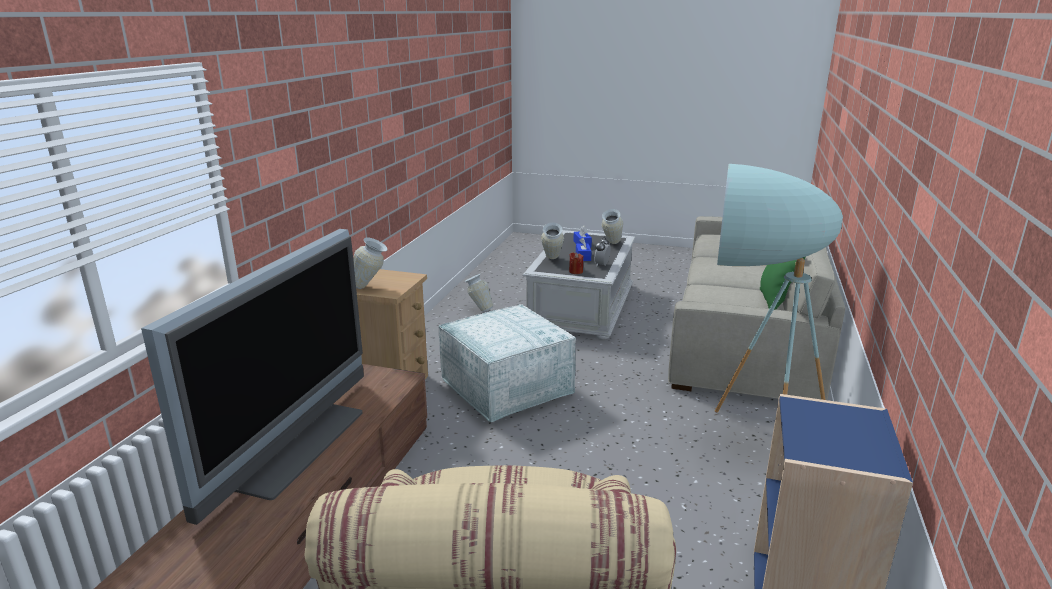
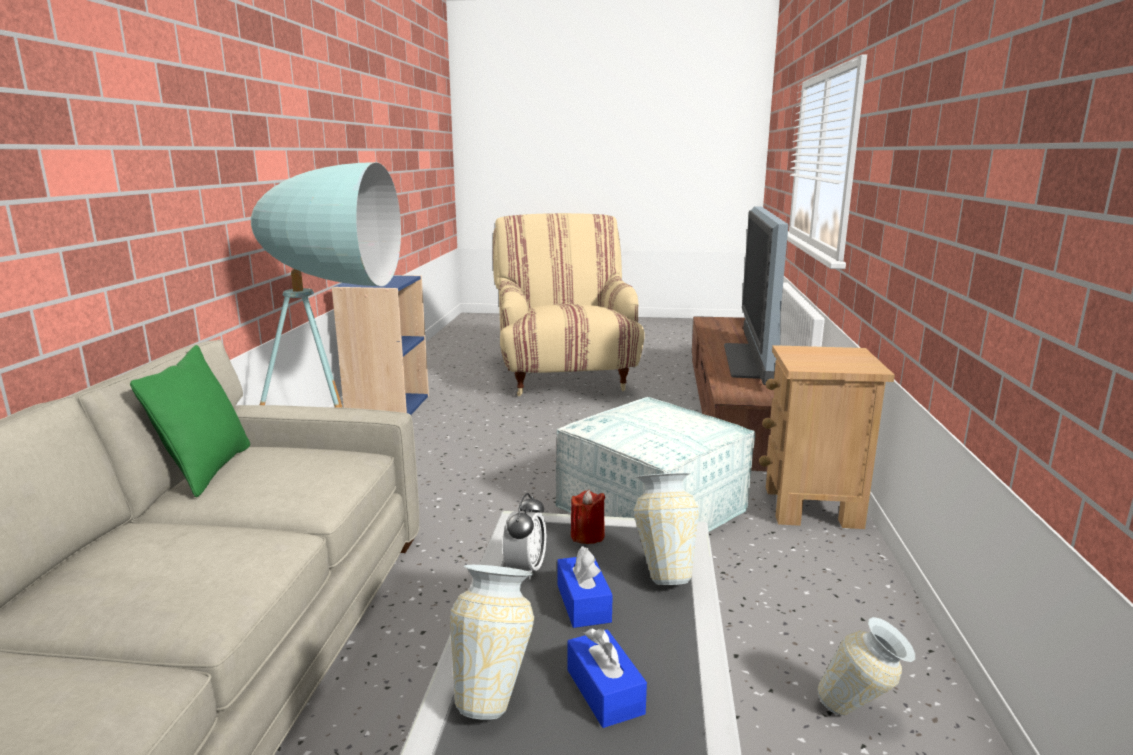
camera: 170 degrees right, 5 degrees down
vase [353,238,388,289] -> none

